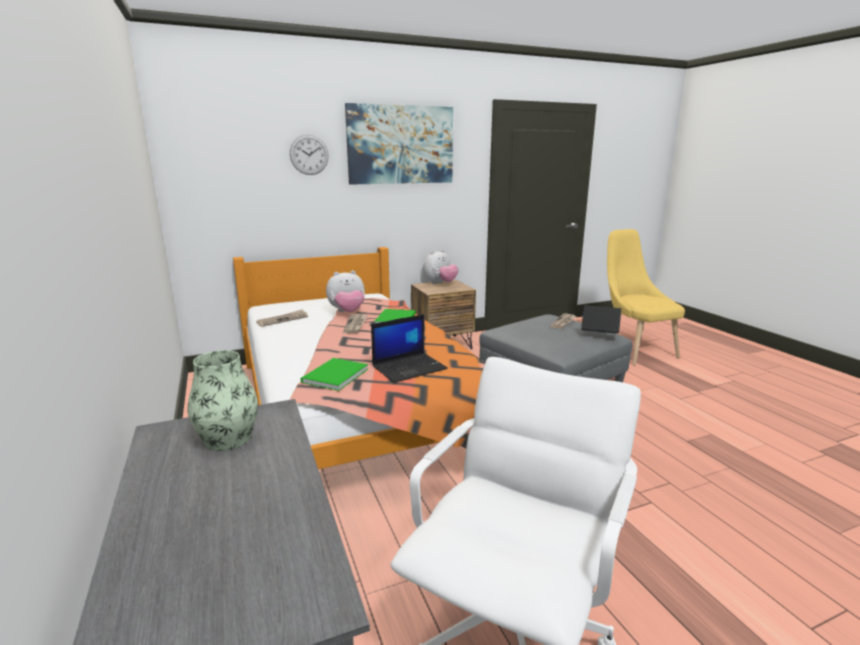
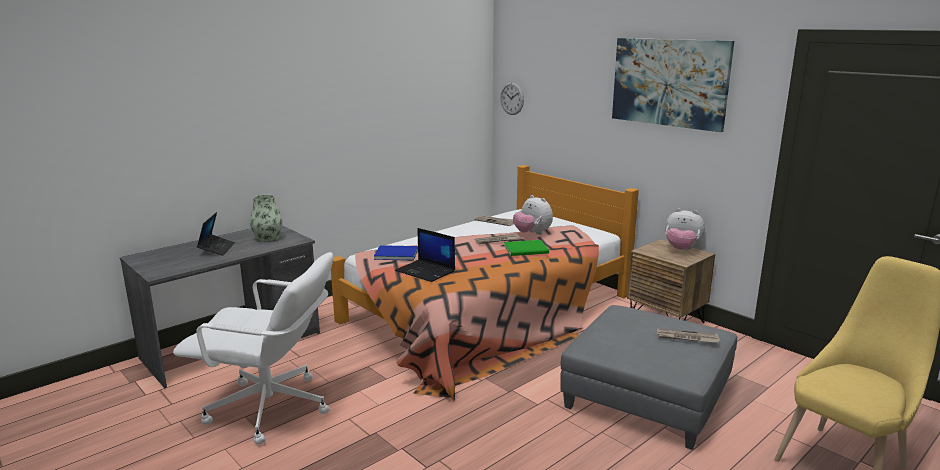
camera: 70 degrees right, 0 degrees up
wall clock [290,135,329,175] -> wall clock moved to [500,82,524,115]
green book [301,358,368,391] -> blue book [374,245,418,261]
laptop [581,305,621,334] -> laptop moved to [197,212,235,256]

